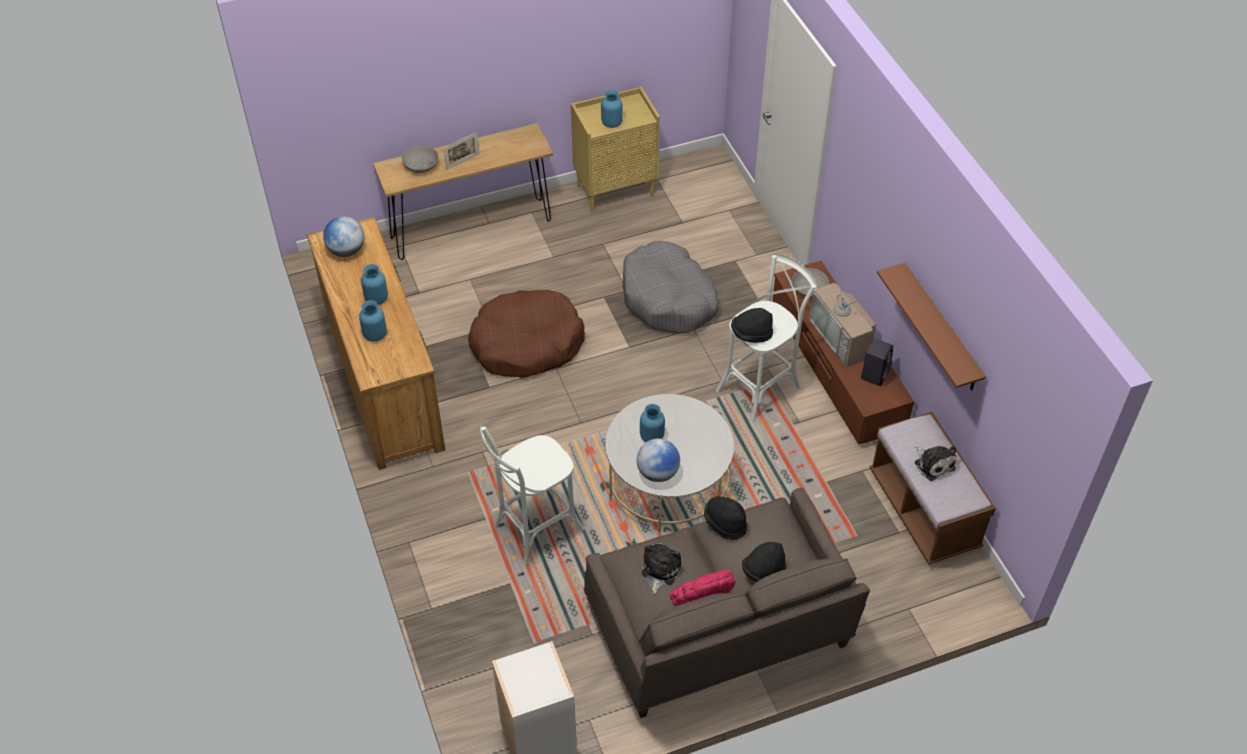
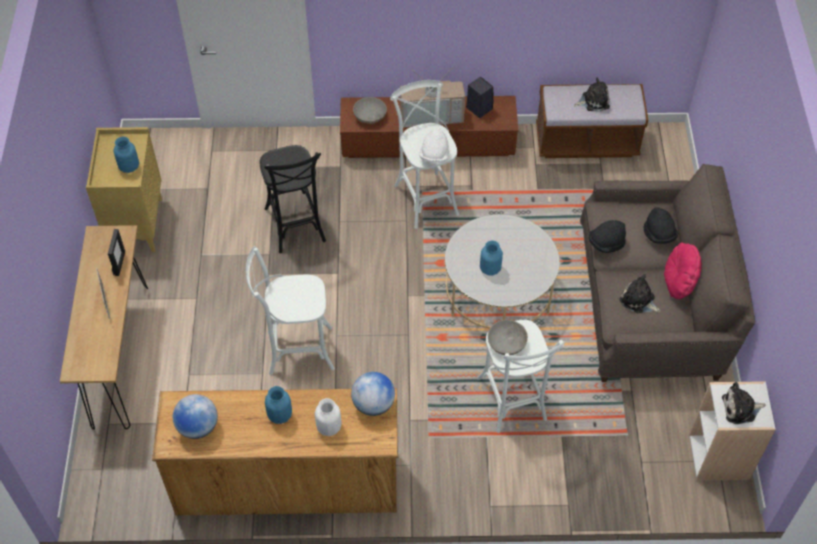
camera: 70 degrees left, 5 degrees up
blue vase [359,300,387,342] -> white vase [315,398,342,436]
grey bowl [402,146,439,173] -> grey bowl moved to [488,320,528,355]
brown dog bed [468,290,585,378] -> white stool [246,246,335,375]
grey dog bed [623,241,718,334] -> black stool [259,145,326,253]
globe [637,438,680,482] -> globe moved to [351,372,395,416]
black hat [731,308,773,343] -> white hat [419,128,449,164]
brown shelf [877,263,986,391] -> none
none -> picture frame [108,229,125,276]
none -> plush toy [722,382,766,424]

